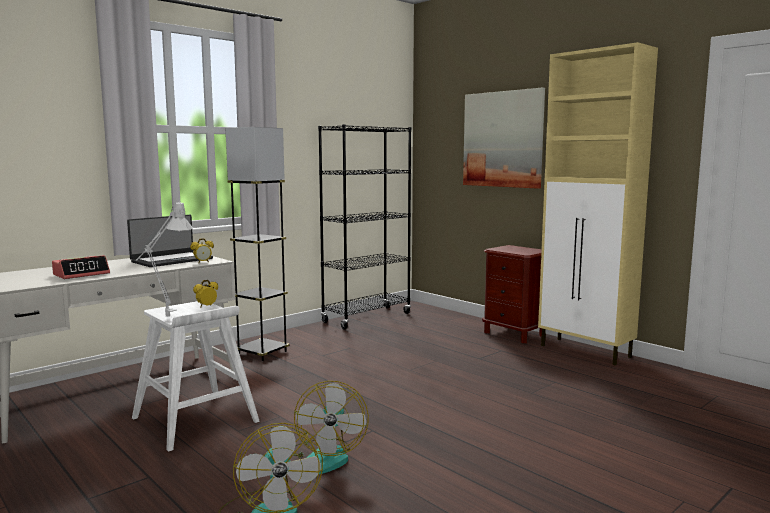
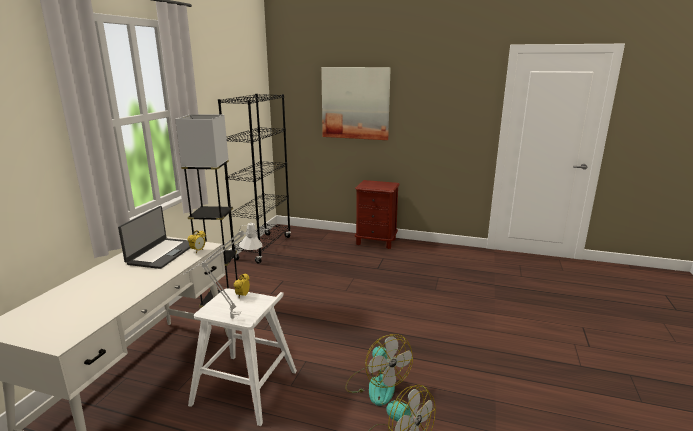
camera: 30 degrees left, 10 degrees up
alarm clock [52,255,110,279] -> none
beige cabinet [538,42,658,365] -> none

